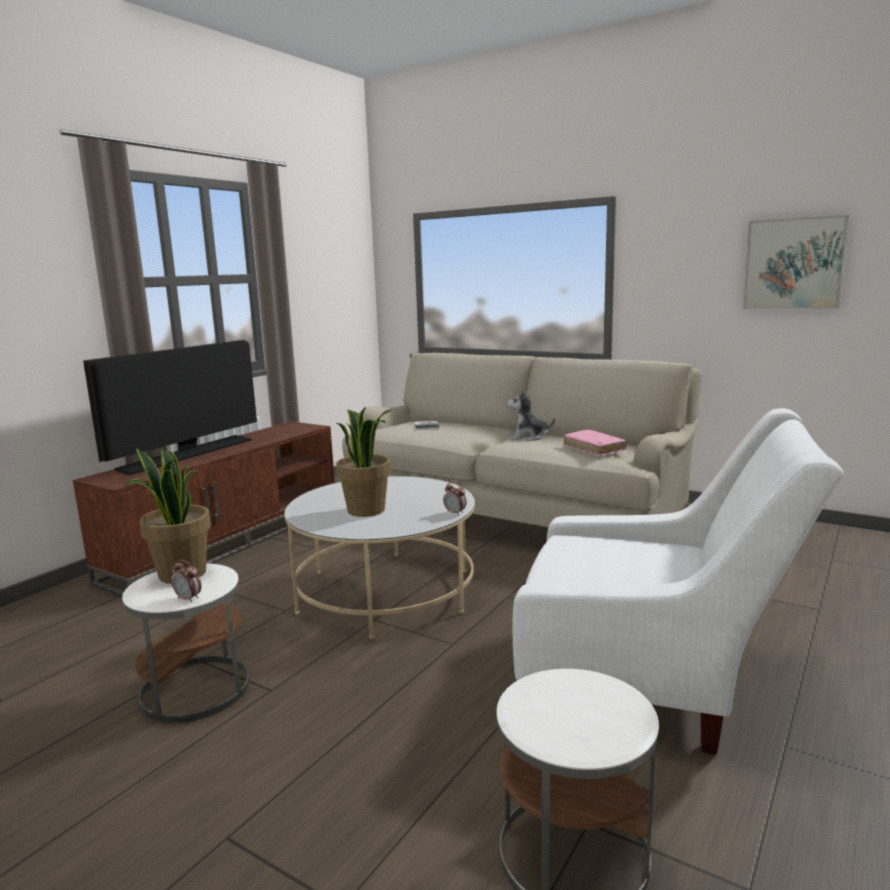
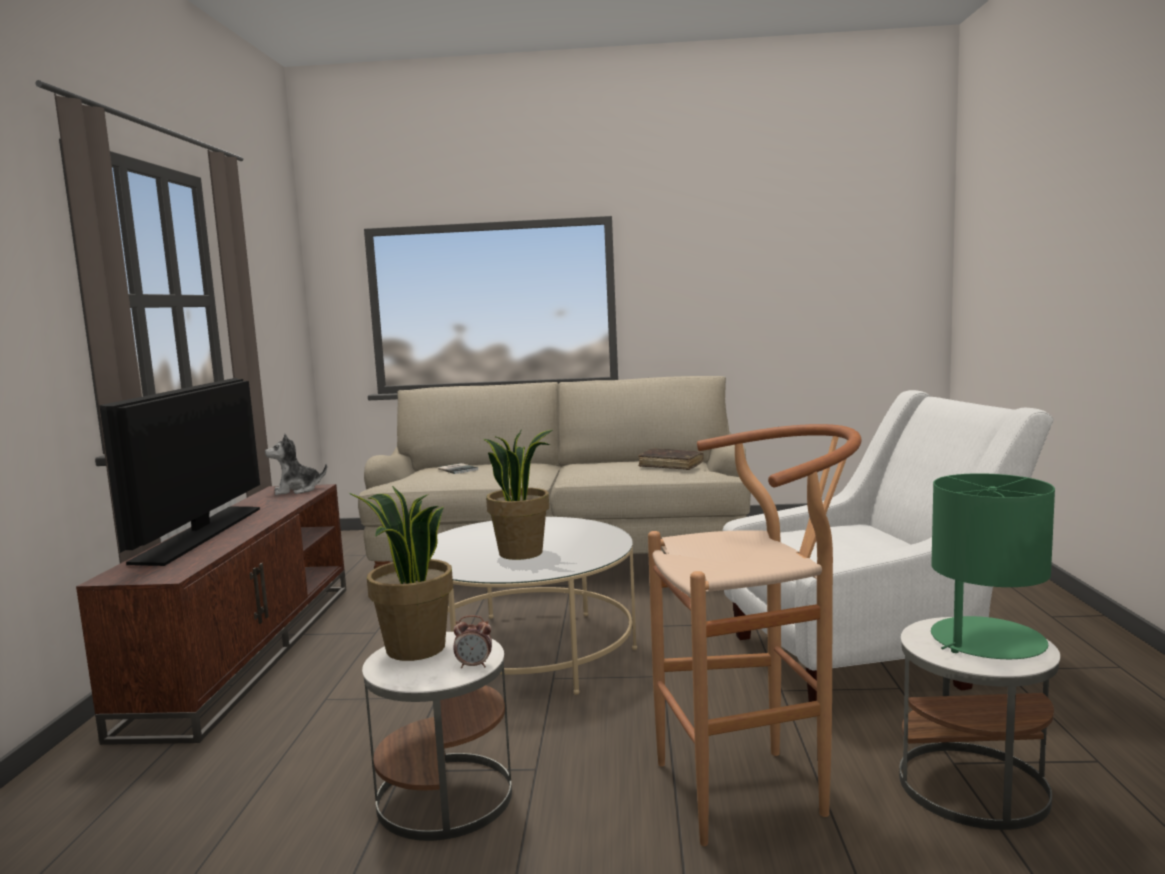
camera: 30 degrees left, 5 degrees down
alarm clock [443,482,467,516] -> none
plush toy [507,389,555,441] -> plush toy moved to [265,433,327,495]
pink book [563,430,627,456] -> brown book [638,448,704,470]
picture [742,215,850,309] -> none
none -> brown stool [648,424,862,846]
none -> green table lamp [931,473,1055,659]

